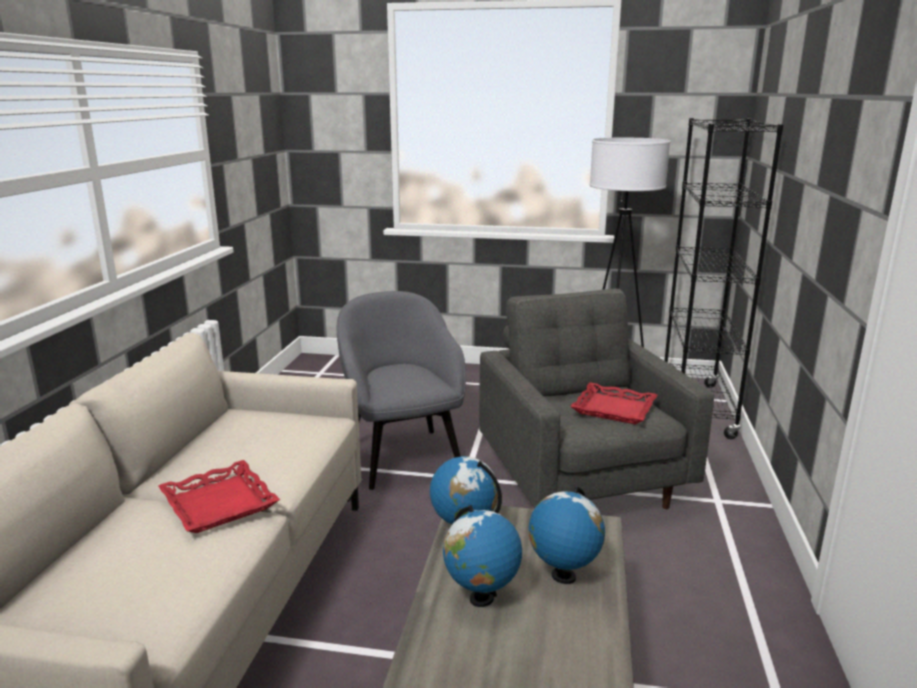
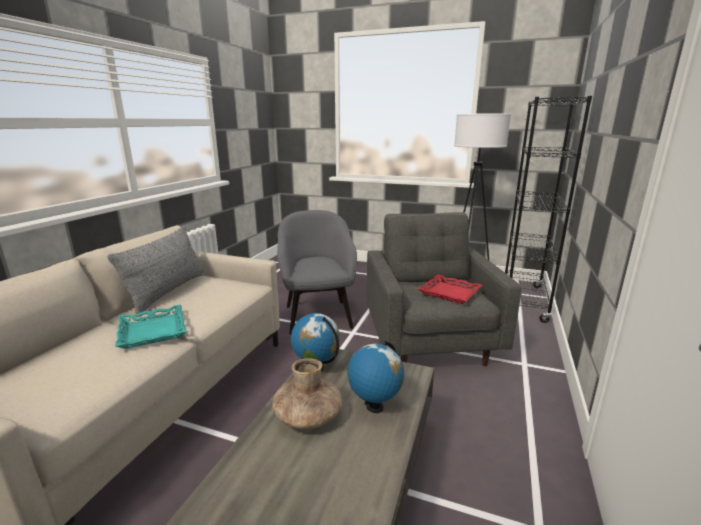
camera: 10 degrees right, 0 degrees up
red tray [158,460,280,533] -> turquoise tray [115,305,187,349]
globe [443,505,522,607] -> brown vase [272,358,342,429]
none -> grey pillow [107,226,207,314]

